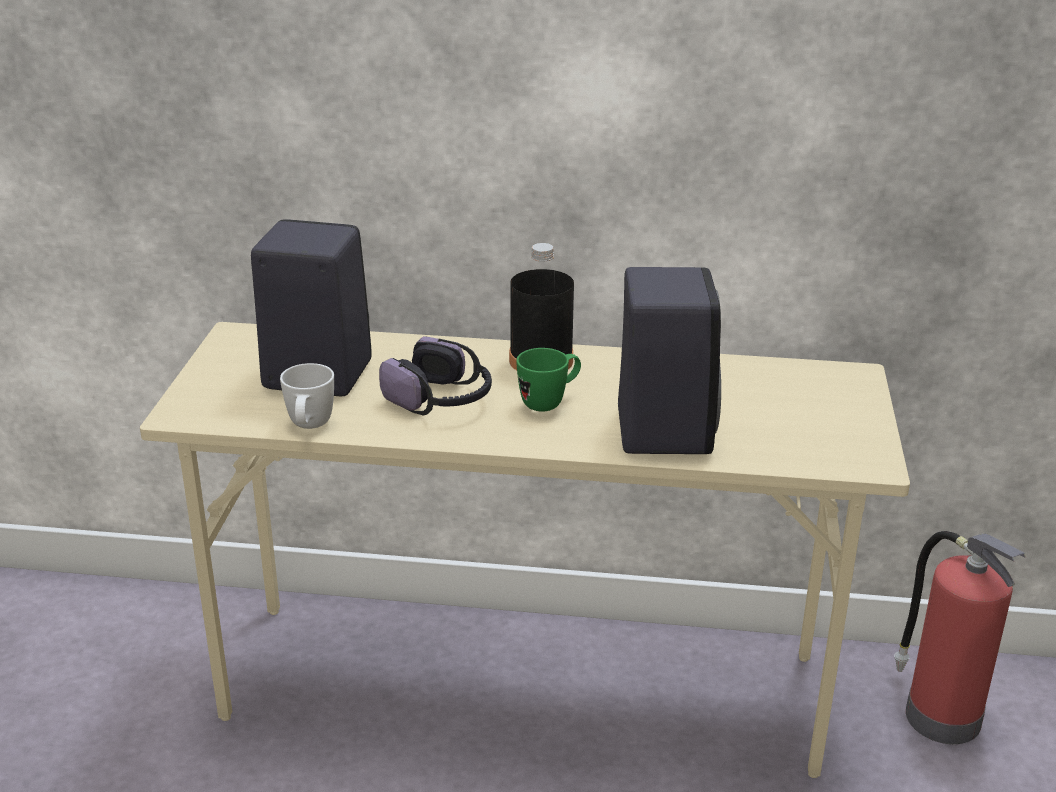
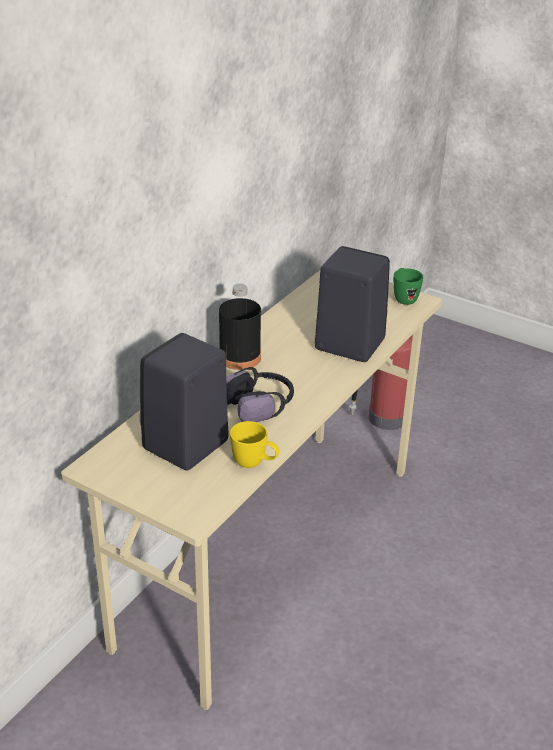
camera: 65 degrees left, 5 degrees up
white mug [280,363,334,429] -> yellow mug [230,421,279,468]
green mug [516,348,581,412] -> green mug moved to [394,268,423,305]

